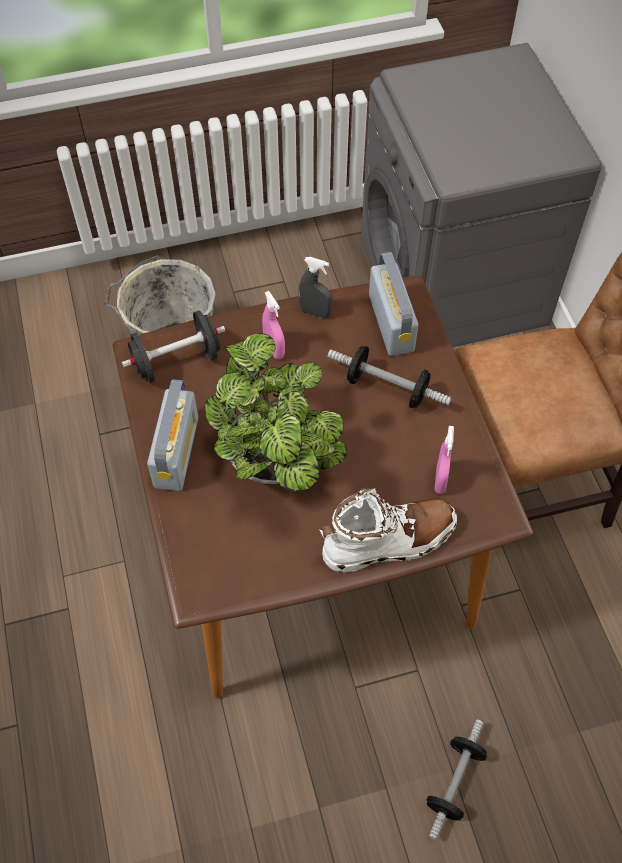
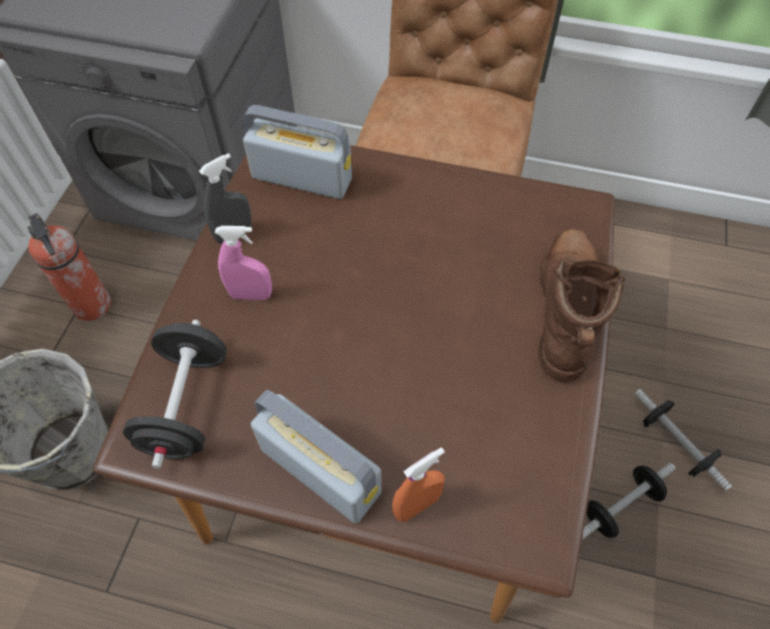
camera: 60 degrees left, 0 degrees up
potted plant [204,333,347,492] -> none
white boot [319,487,457,573] -> brown boot [538,229,626,382]
dumbbell [328,346,452,408] -> dumbbell moved to [582,463,676,540]
pink spray bottle [434,426,454,494] -> none
none -> fire extinguisher [27,213,111,321]
none -> orange spray bottle [392,447,445,522]

